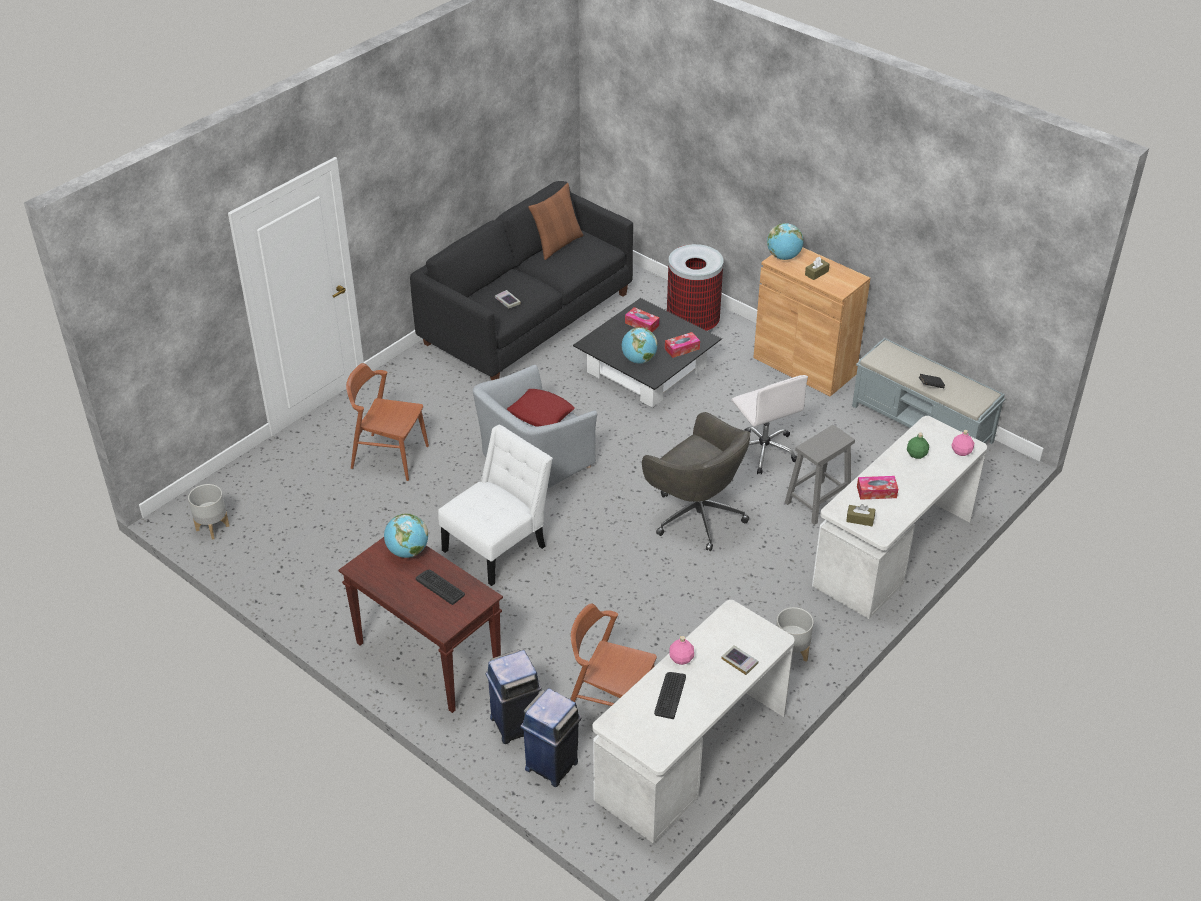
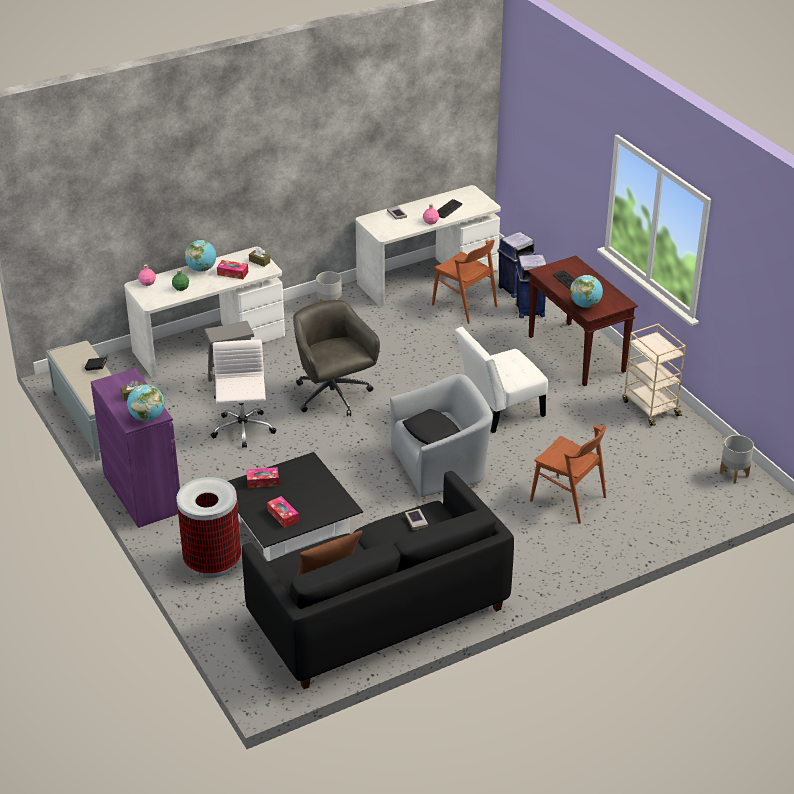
camera: 160 degrees left, 5 degrees down
red pillow [507,389,575,427] -> black pillow [403,409,460,445]
globe [622,327,657,364] -> globe moved to [185,240,216,272]
brown cabinet [753,247,870,396] -> purple cabinet [91,368,180,528]
none -> beige cart [623,324,686,426]

